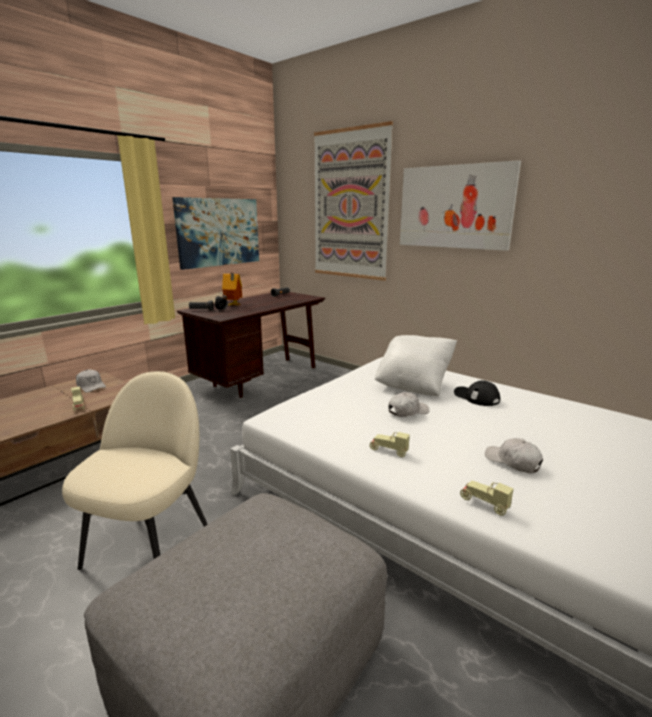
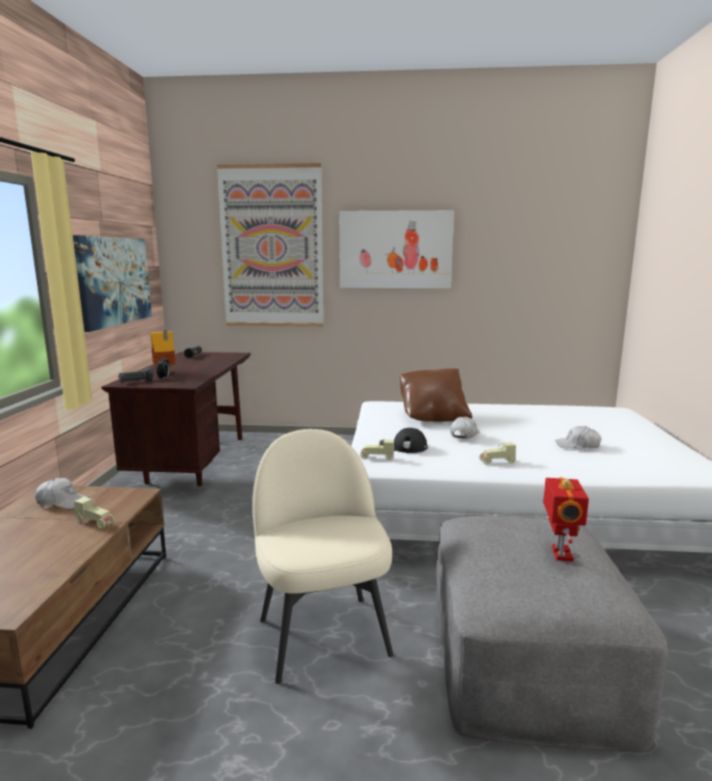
camera: 35 degrees left, 5 degrees down
white pillow [374,335,458,396] -> brown pillow [400,368,472,422]
black cap [454,380,500,406] -> black cap moved to [379,428,428,453]
beige toy car [460,481,513,516] -> beige toy car moved to [360,440,394,460]
none -> toy robot [543,478,589,561]

